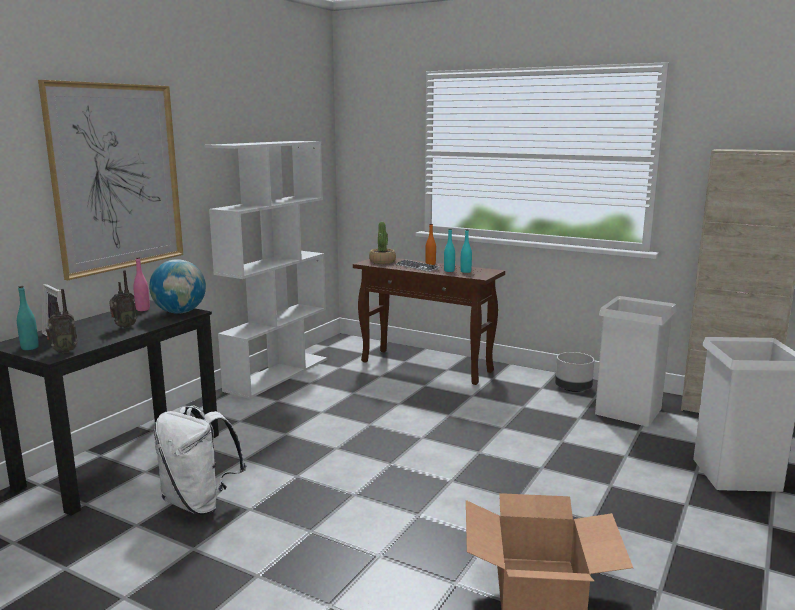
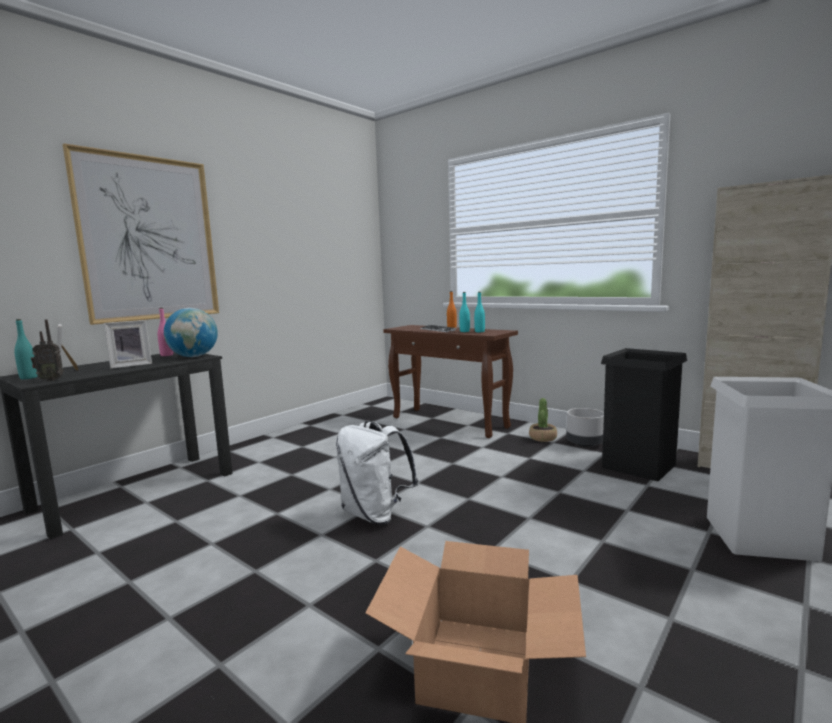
camera: 10 degrees right, 5 degrees down
radio [109,270,137,328] -> picture frame [104,320,152,369]
white backpack [154,405,247,515] -> white backpack moved to [336,421,419,524]
white bookcase [204,141,327,399] -> none
potted plant [369,222,396,264] -> potted plant moved to [529,398,557,442]
white trash can [595,296,676,427] -> black trash can [601,348,687,481]

